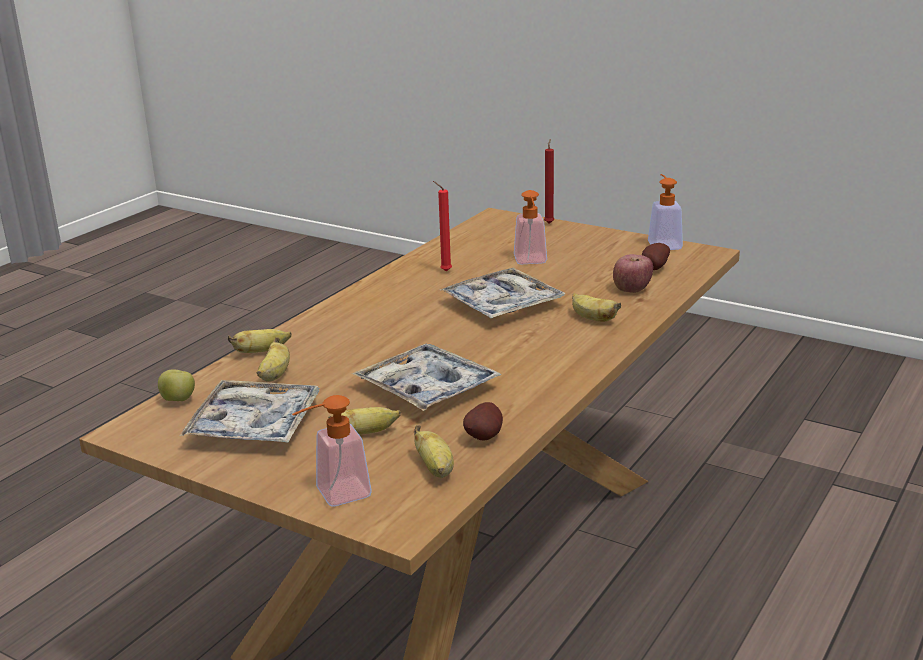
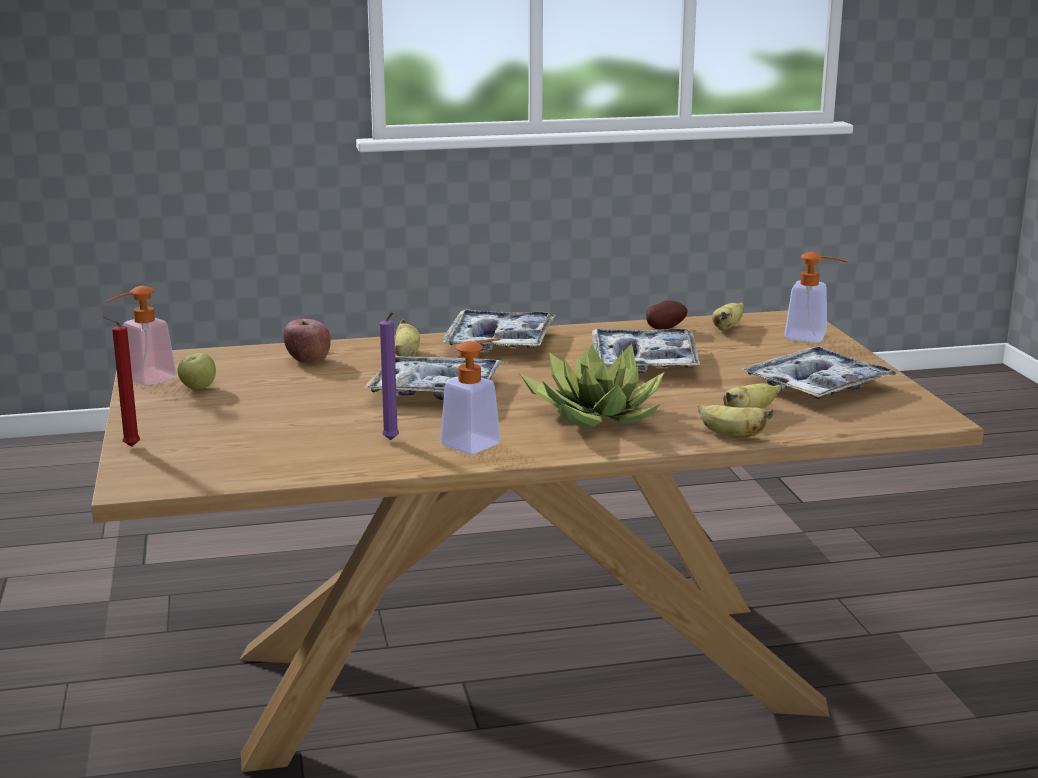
camera: 135 degrees left, 5 degrees down
apple [158,369,195,401] -> apple moved to [177,353,216,390]
banana [328,407,401,435] -> none
red candle [433,181,452,271] -> purple candle [380,312,399,440]
soap dispenser [514,190,547,264] -> soap dispenser moved to [440,338,501,454]
potato [642,243,670,270] -> none
none -> tray [441,310,556,351]
none -> potted plant [519,343,664,427]

